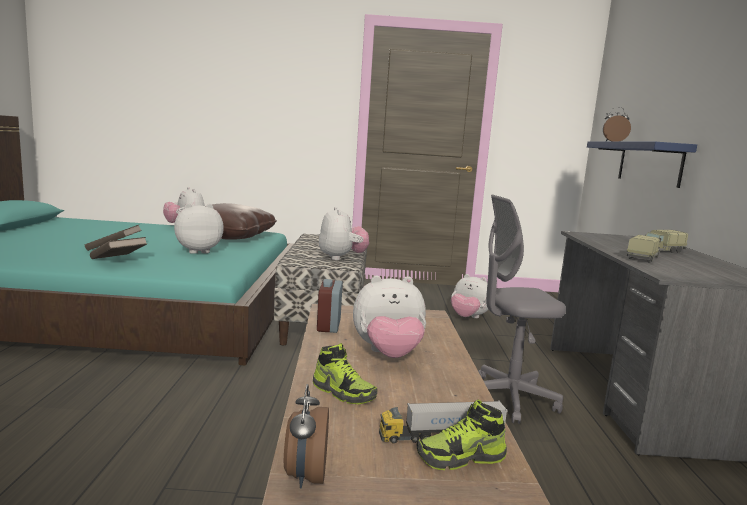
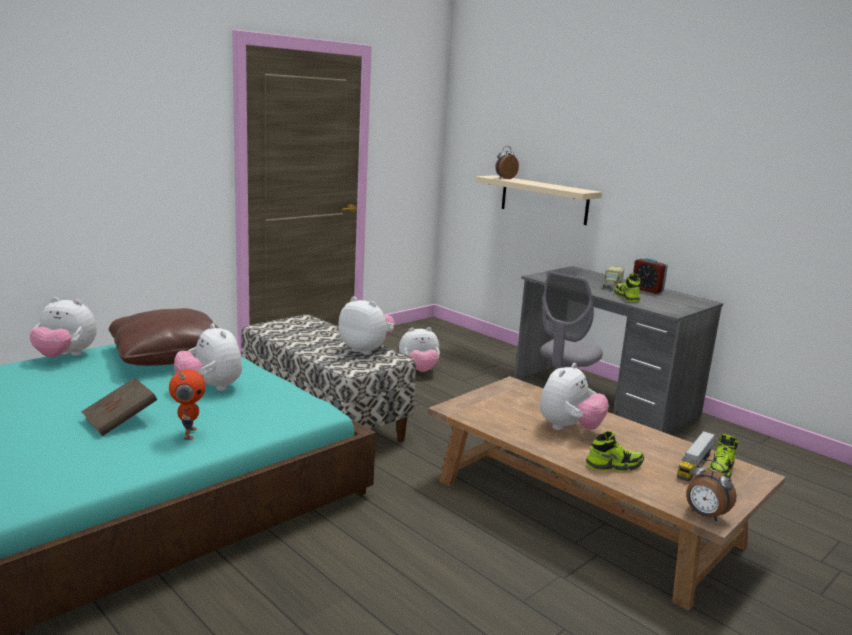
camera: 45 degrees left, 5 degrees up
brown book [90,237,147,259] -> toy robot [169,369,206,440]
plush toy [174,203,224,254] -> plush toy turned 60 degrees counterclockwise [174,323,242,391]
alarm clock [317,279,343,333] -> alarm clock moved to [633,258,668,294]
blue shelf [587,141,697,188] -> beige shelf [476,175,602,225]
toy truck [627,235,660,263] -> shoe [614,273,640,302]

